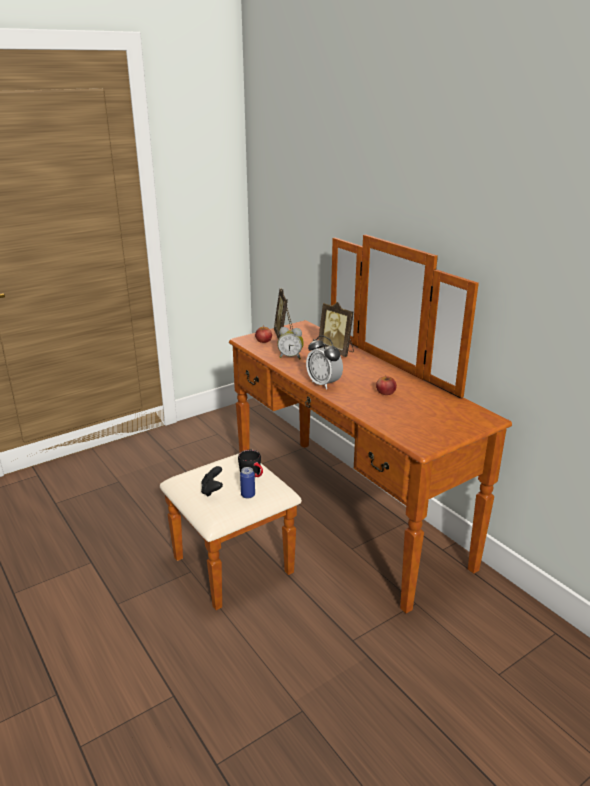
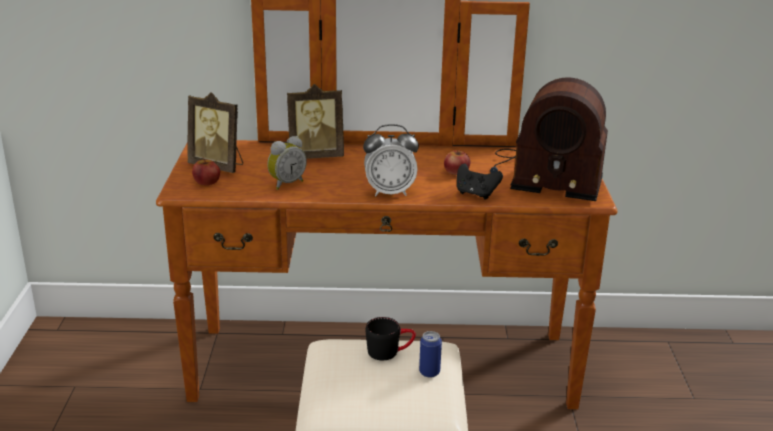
camera: 55 degrees left, 0 degrees up
black game controller [201,466,223,497] -> black game controller moved to [457,163,503,200]
none -> radio [490,77,608,201]

